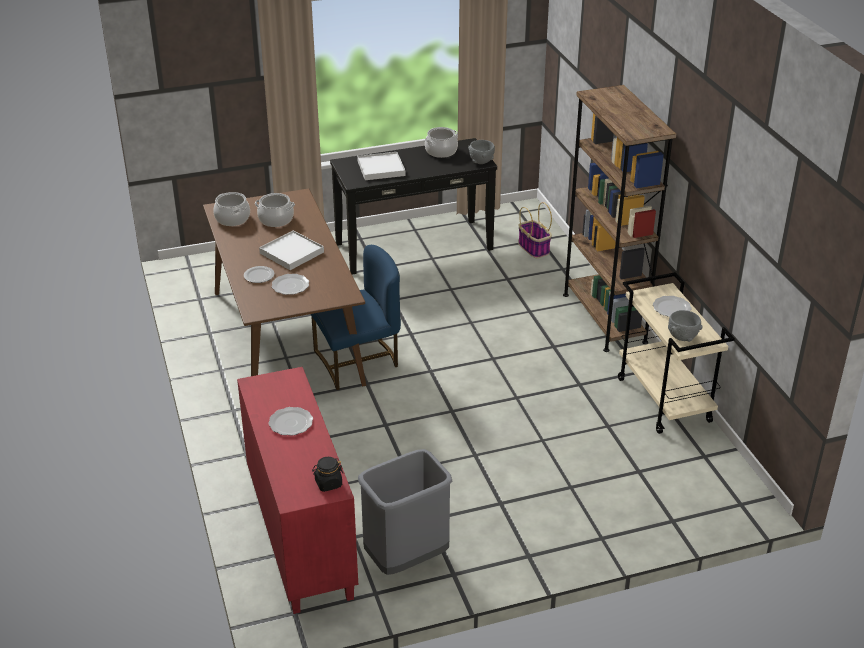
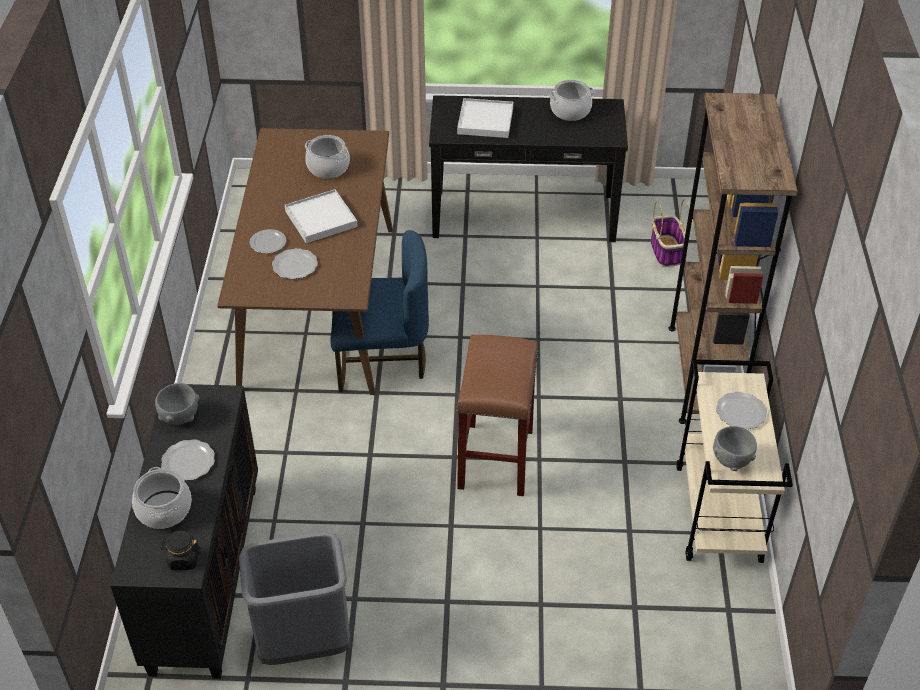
camera: 20 degrees right, 10 degrees up
cooking pot [213,192,250,226] -> cooking pot moved to [132,467,192,529]
red cabinet [237,367,358,614] -> black cabinet [110,384,258,679]
grey bowl [468,140,495,164] -> grey bowl moved to [155,383,200,425]
none -> brown stool [456,335,538,496]

